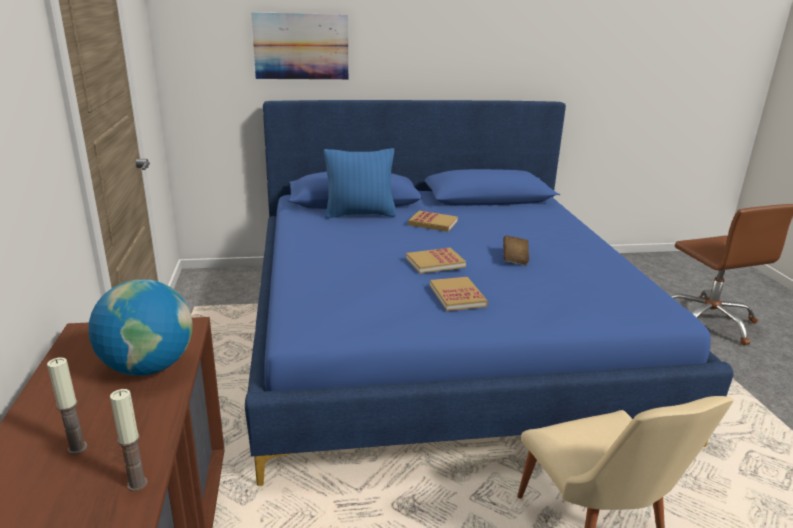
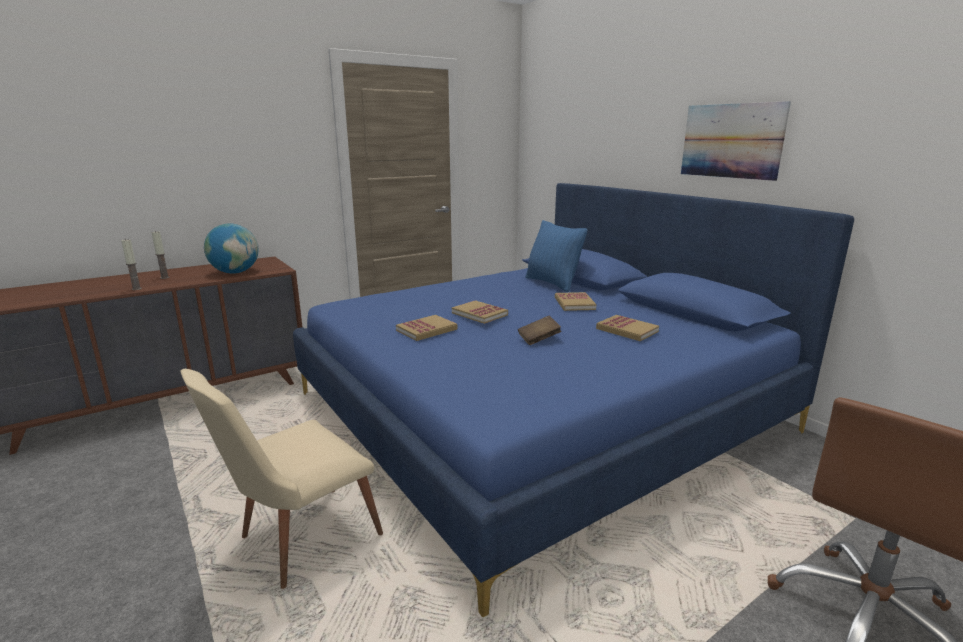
camera: 65 degrees right, 5 degrees down
picture [251,12,348,80] -> picture moved to [681,101,791,181]
none -> book [596,315,659,341]

